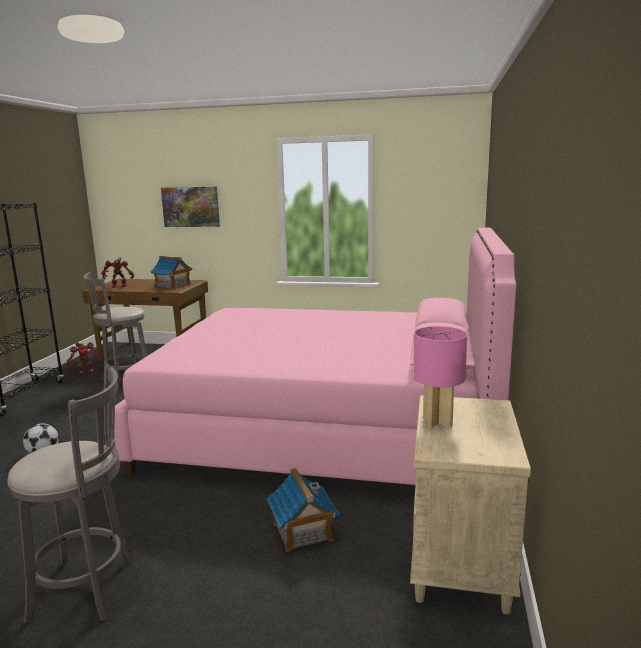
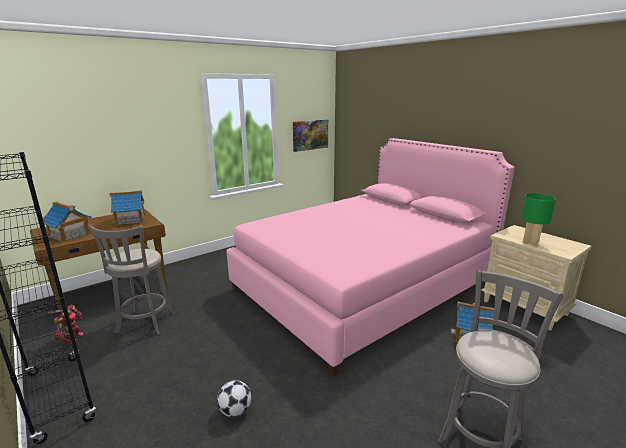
camera: 50 degrees left, 5 degrees up
toy robot [101,257,134,288] -> toy house [43,202,91,243]
picture [161,187,220,227] -> picture moved to [293,119,328,152]
pink table lamp [413,326,467,428] -> green table lamp [521,193,556,246]

